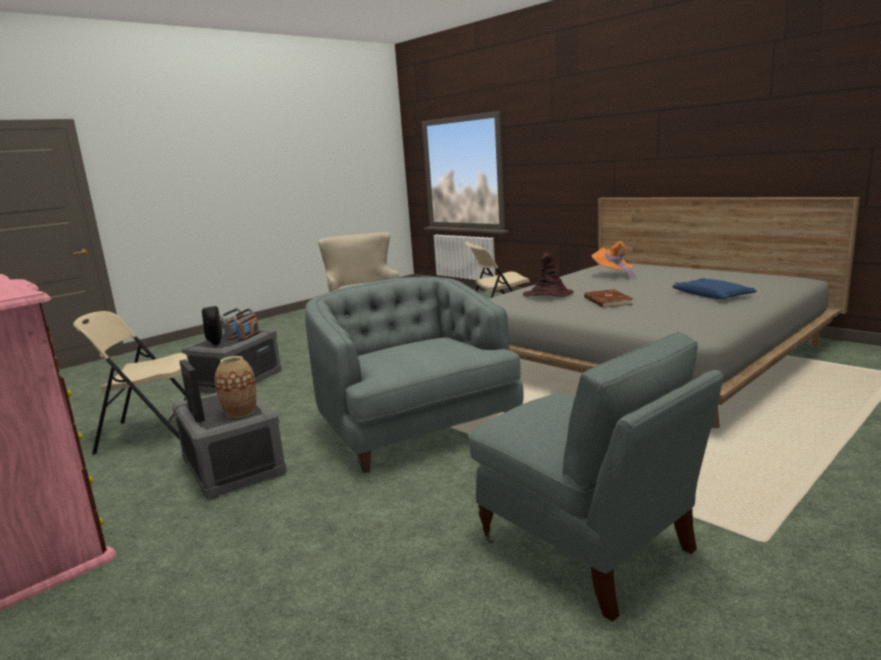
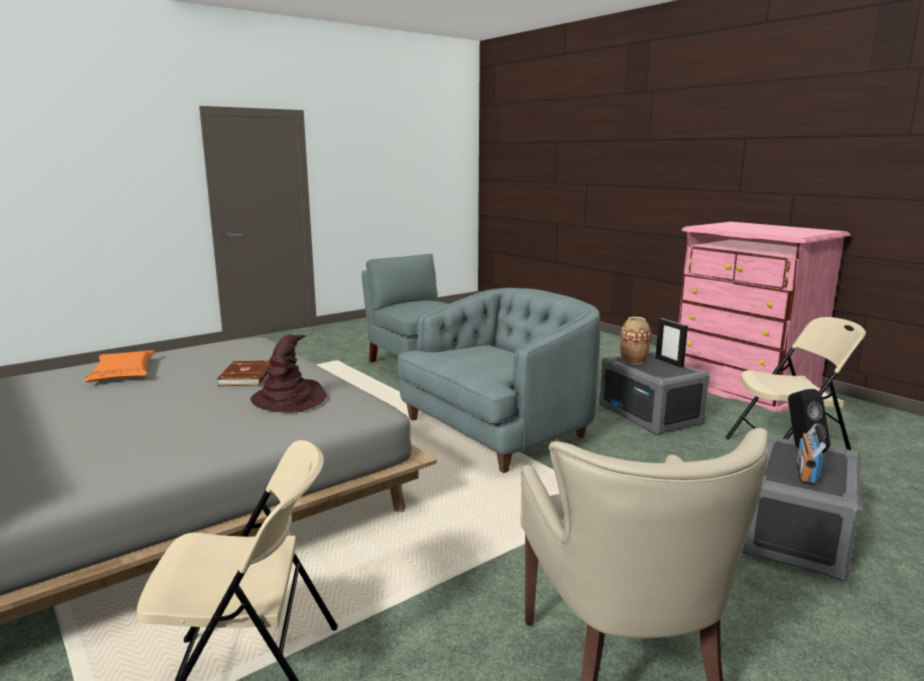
camera: 175 degrees left, 0 degrees up
radio [232,308,260,340] -> none
grey armchair [305,276,524,473] -> grey armchair turned 105 degrees counterclockwise [397,288,600,473]
orange hat [592,241,637,279] -> none
blue pillow [672,278,757,299] -> orange pillow [85,350,155,382]

